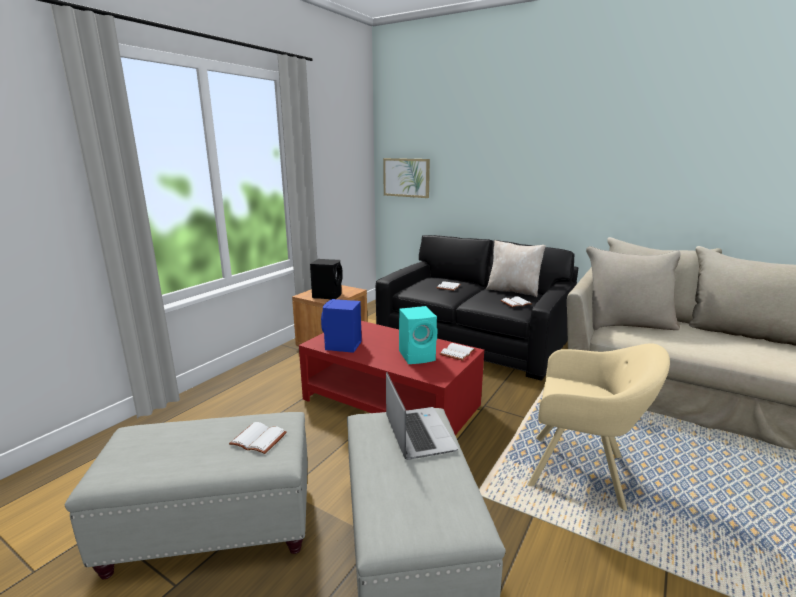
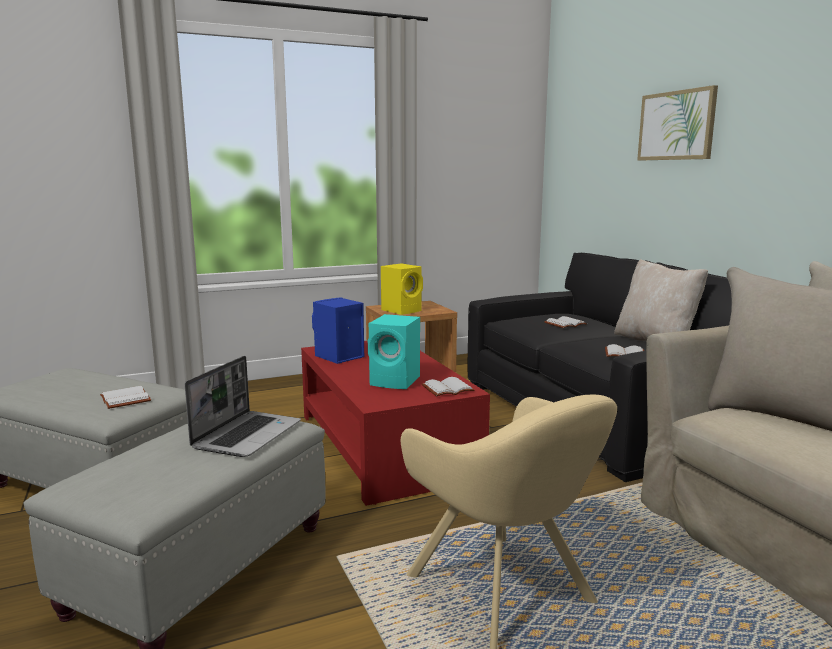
camera: 35 degrees right, 5 degrees down
black speaker [310,259,343,299] -> yellow speaker [381,263,423,315]
picture [383,158,430,198] -> picture moved to [637,85,718,160]

